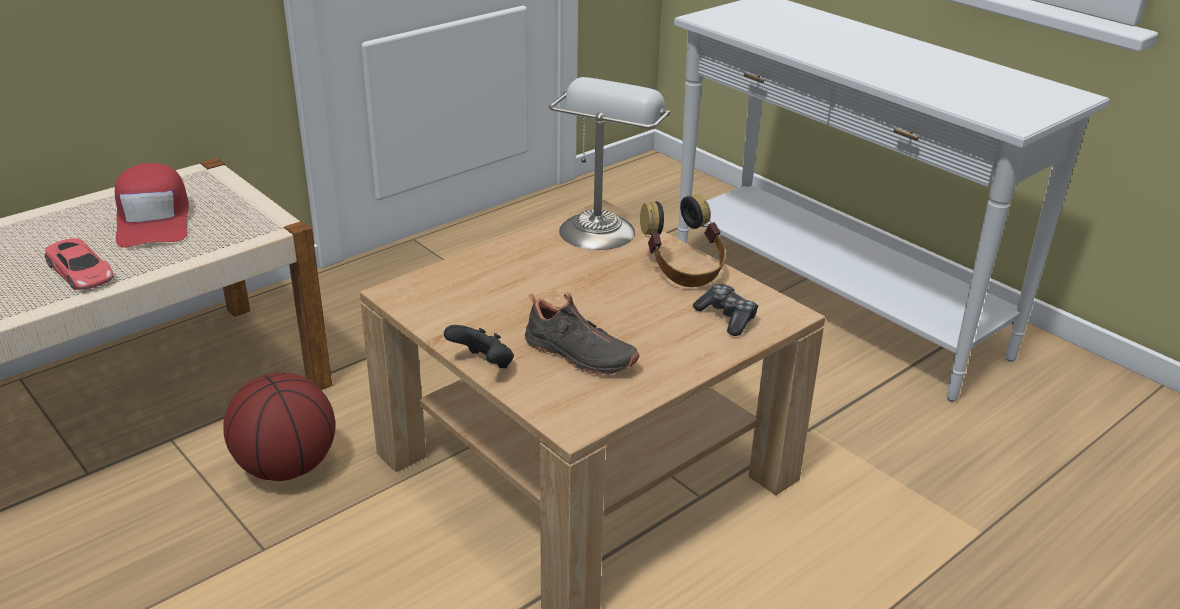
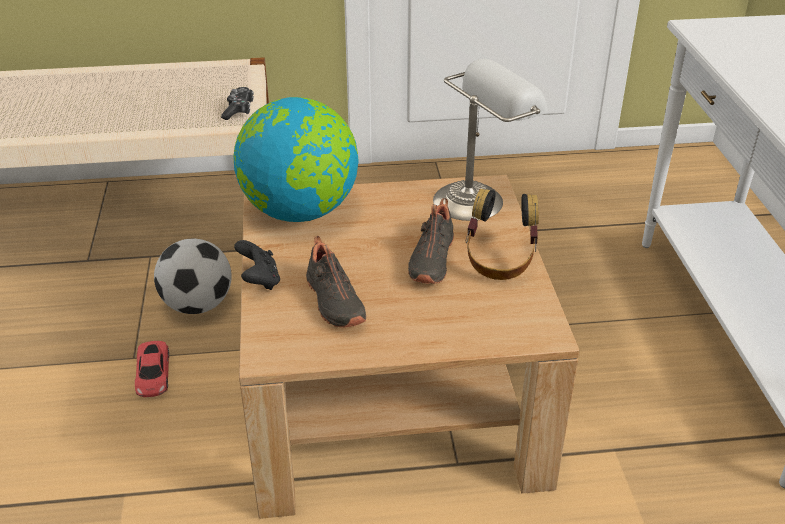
camera: 35 degrees right, 5 degrees up
red toy car [45,238,114,290] -> red toy car moved to [135,341,169,397]
red cap [115,163,189,247] -> none
basketball [223,372,335,481] -> football [154,239,232,314]
game controller [693,284,758,336] -> game controller moved to [221,87,254,120]
none -> globe [233,97,359,222]
none -> black shoe [408,198,454,284]

